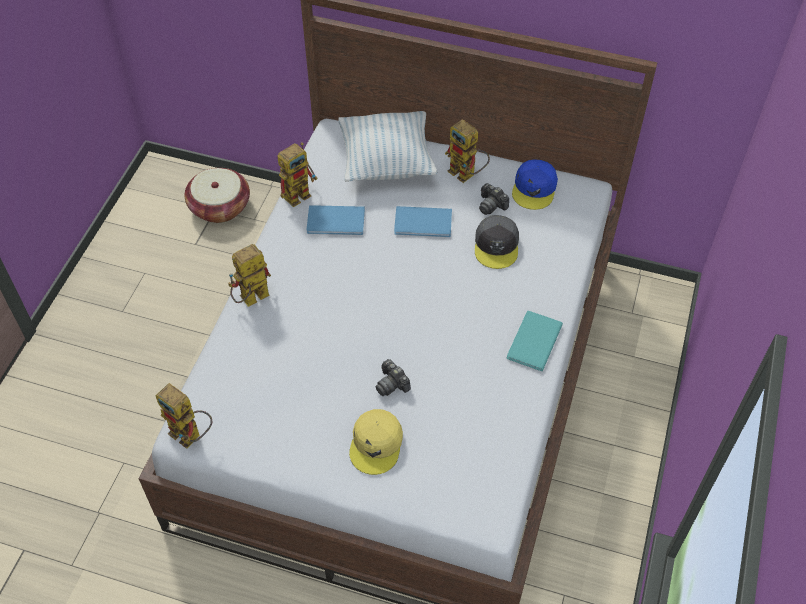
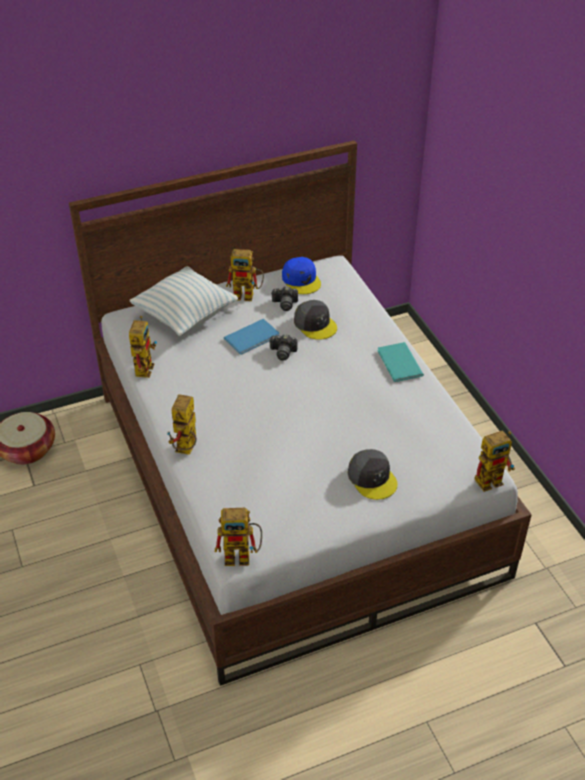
camera: 40 degrees left, 10 degrees down
blue book [306,205,365,235] -> none
yellow cap [349,409,403,475] -> grey cap [348,449,397,500]
camera [375,359,411,396] -> camera moved to [269,334,298,361]
none -> toy robot [474,430,515,492]

